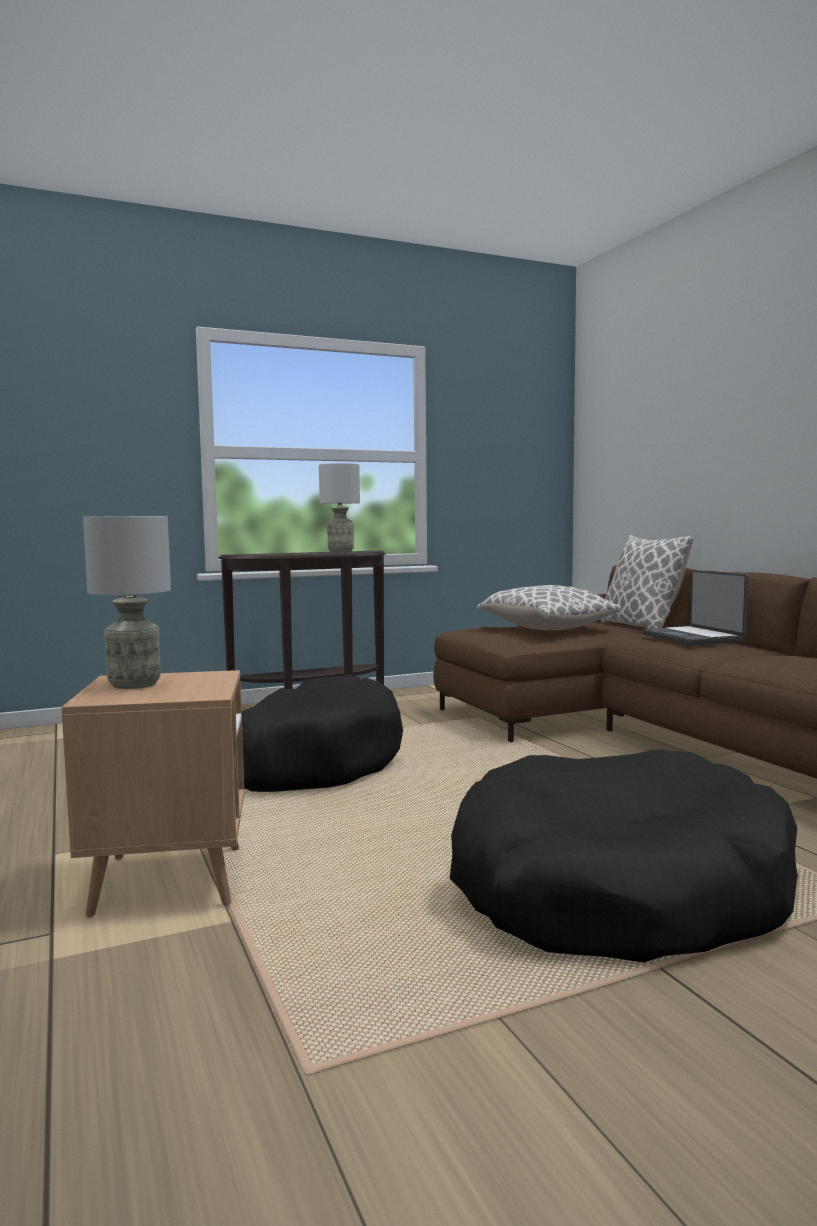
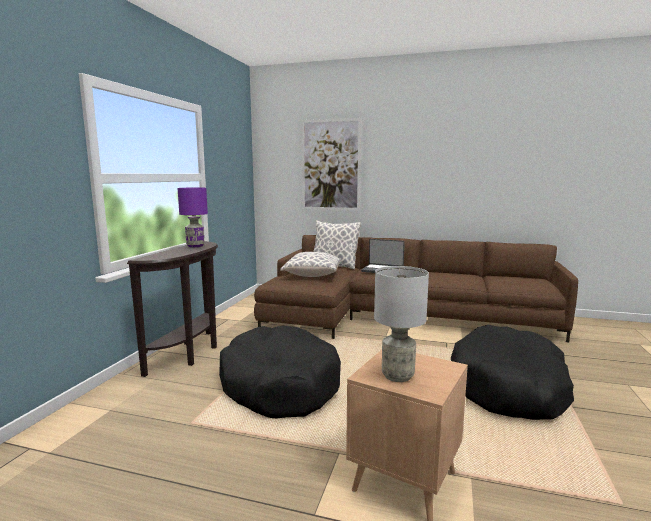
camera: 50 degrees left, 5 degrees up
grey table lamp [319,463,360,552] -> purple table lamp [178,188,208,247]
none -> picture [301,118,361,211]

